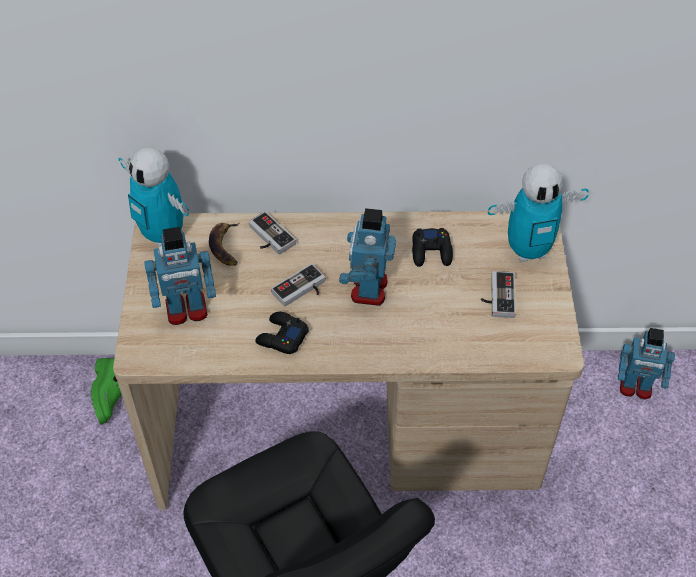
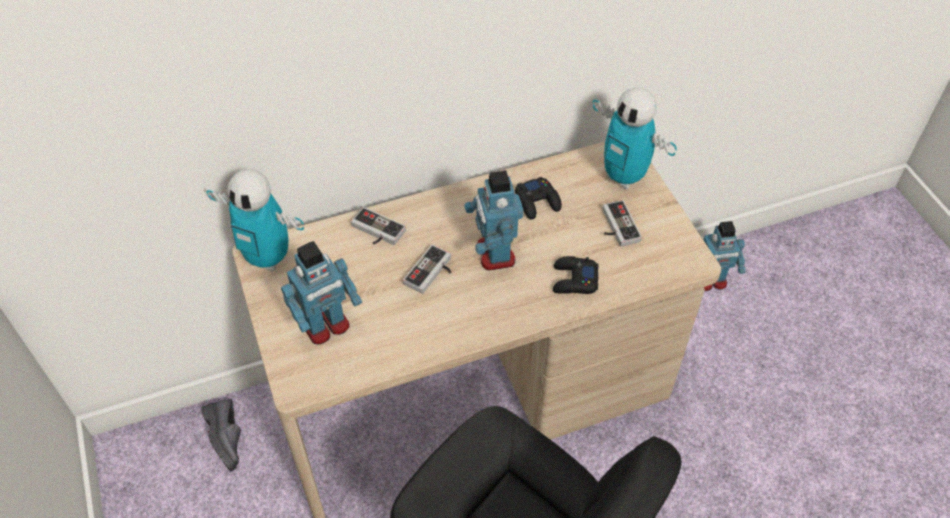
camera: 20 degrees left, 0 degrees up
green shoe [91,358,122,424] -> black shoe [202,399,241,471]
banana [209,222,240,266] -> none
black game controller [255,312,309,354] -> black game controller moved to [553,256,599,294]
toy robot [488,163,589,262] -> toy robot turned 75 degrees clockwise [593,87,677,189]

